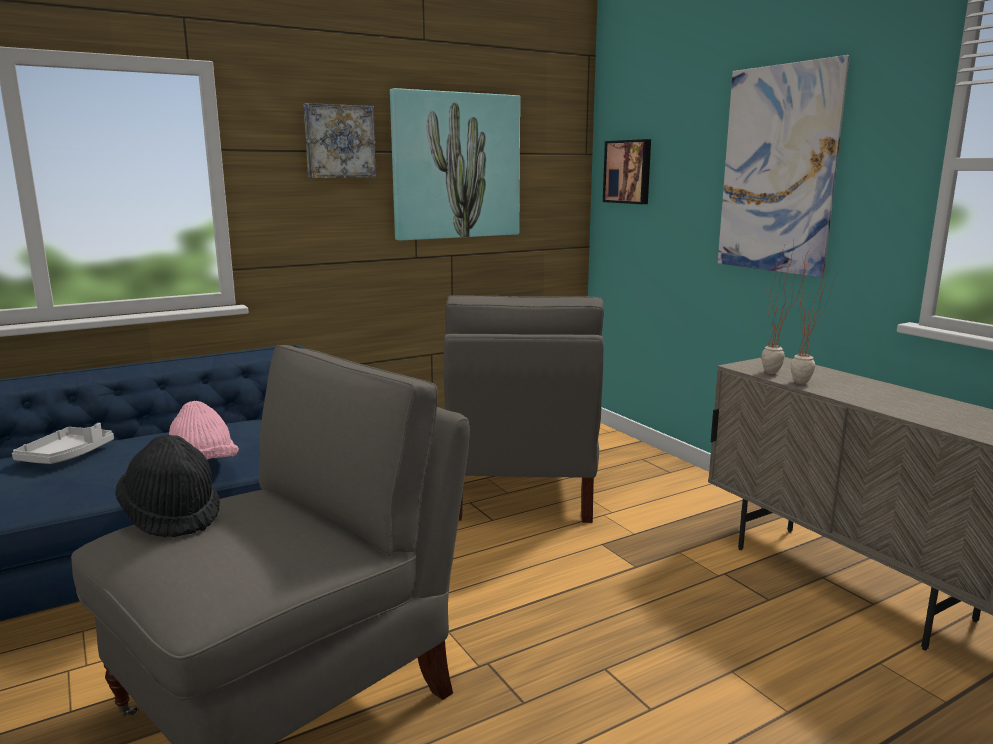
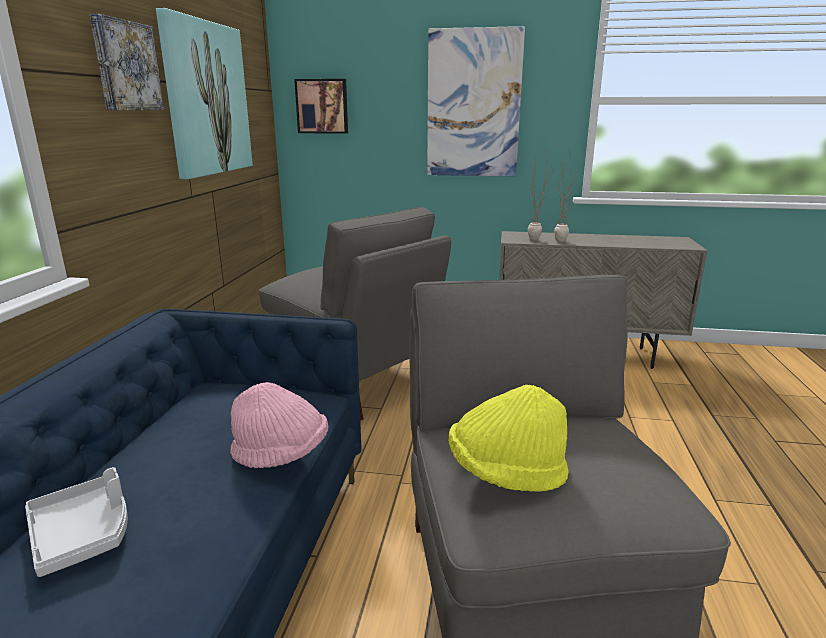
camera: 50 degrees left, 5 degrees up
black hat [115,435,220,537] -> yellow hat [448,385,569,492]

